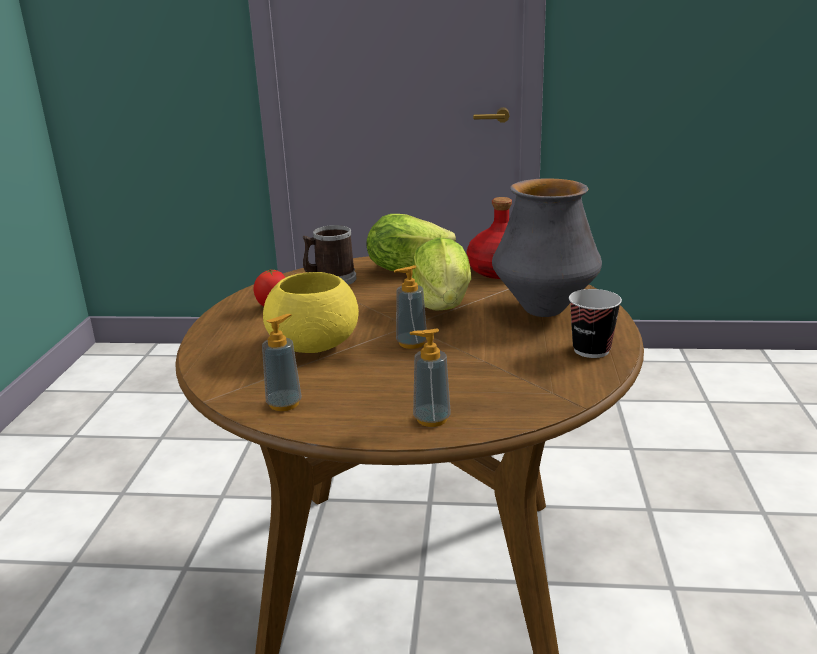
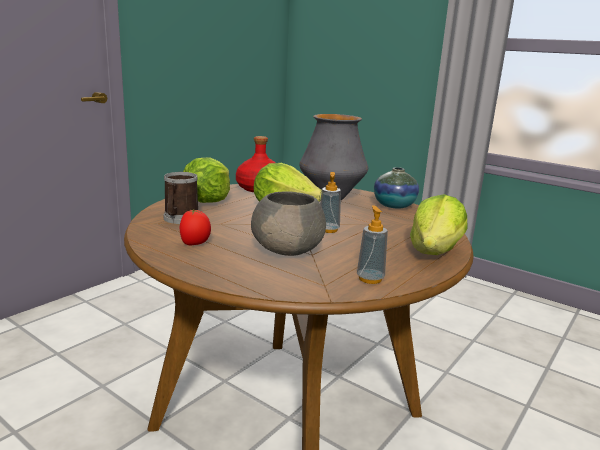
camera: 60 degrees left, 5 degrees down
yellow bowl [263,272,359,353] -> grey bowl [251,191,326,256]
soap dispenser [410,329,451,427] -> lettuce [410,194,467,255]
cup [569,289,622,358] -> vase [374,167,419,209]

